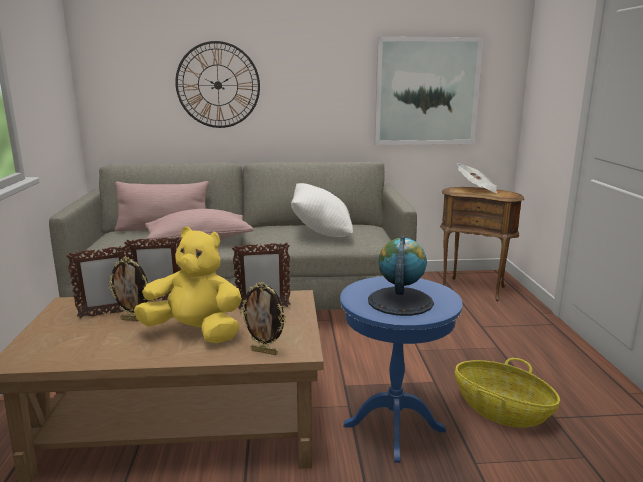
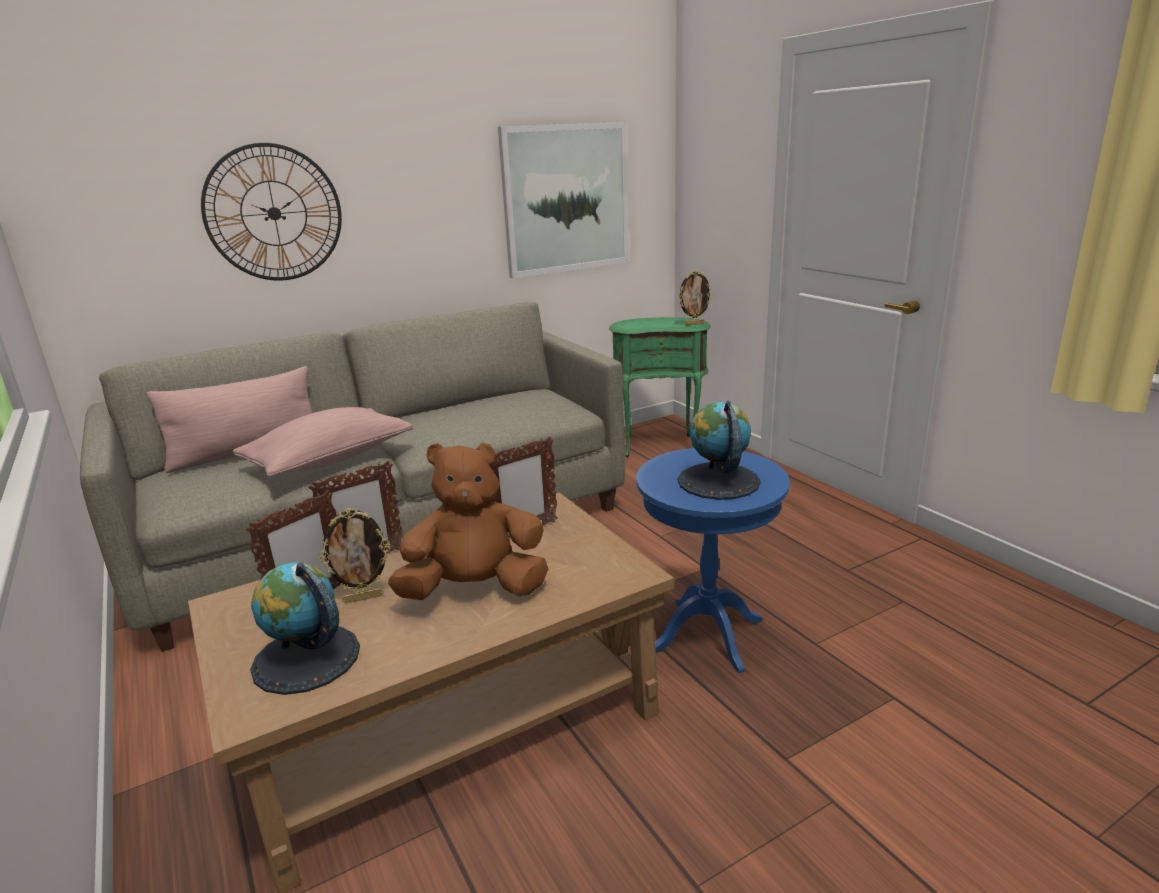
camera: 25 degrees left, 5 degrees up
yellow plush toy [134,227,242,343] -> brown plush toy [388,442,548,600]
picture frame [240,282,286,355] -> picture frame moved to [678,270,713,325]
white pillow [291,183,353,237] -> none
brown side table [440,187,524,301] -> green side table [609,317,711,457]
basket [455,358,560,428] -> none
newspaper [457,163,497,193] -> none
none -> globe [250,562,360,695]

